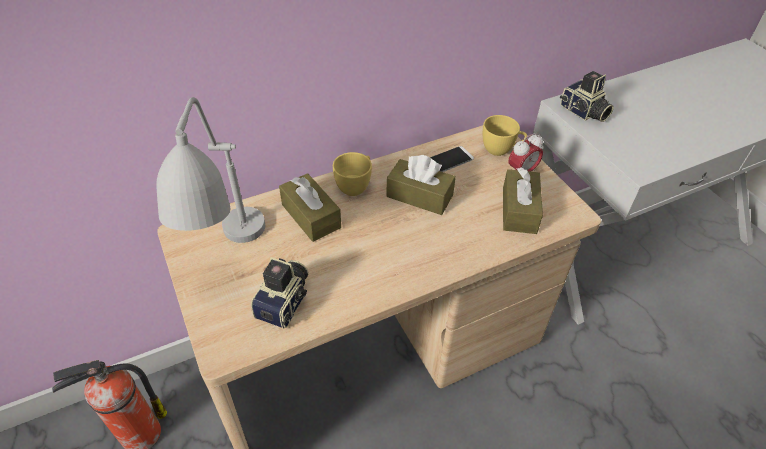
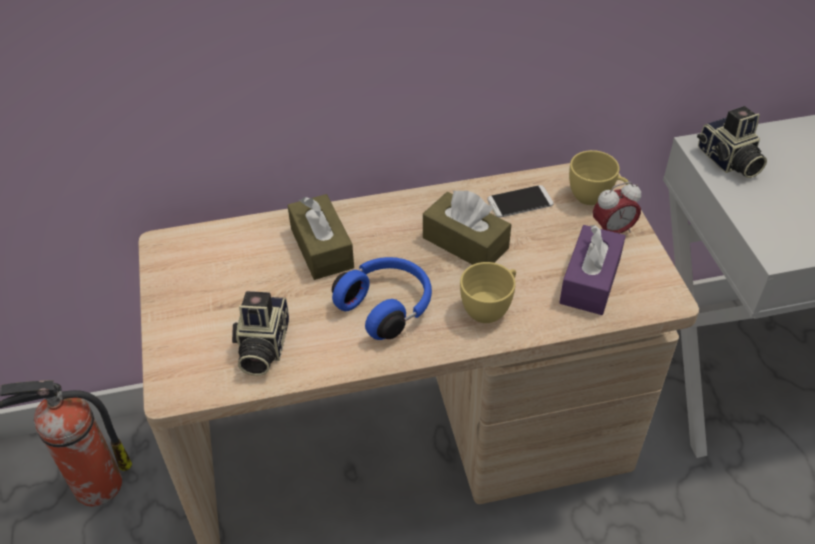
camera: 15 degrees right, 0 degrees up
grey table lamp [157,97,265,243] -> none
camera [251,257,309,329] -> camera turned 150 degrees clockwise [232,291,289,376]
yellow cup [333,152,372,196] -> yellow cup moved to [460,262,516,323]
brown tissue box [503,168,543,234] -> purple tissue box [559,225,626,315]
none -> blue headphones [332,257,432,340]

